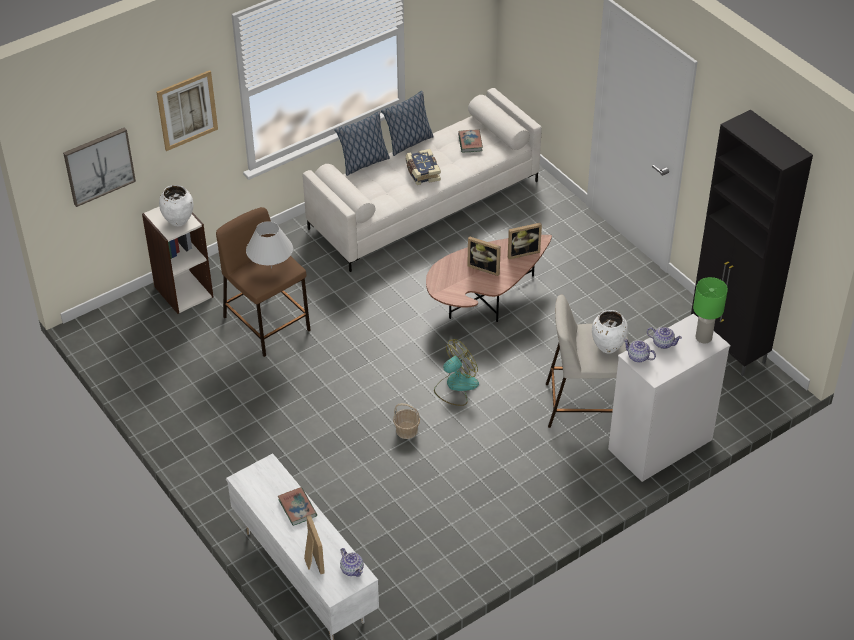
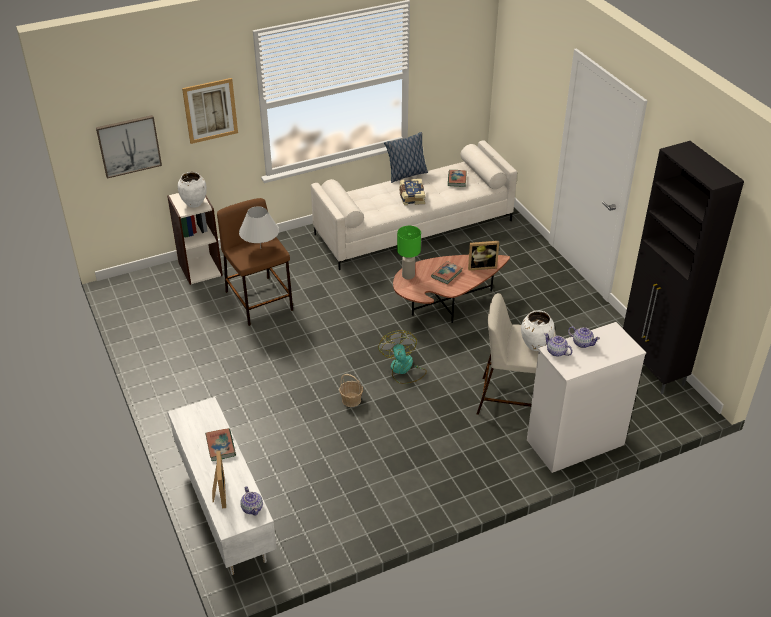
camera: 10 degrees right, 5 degrees down
pillow [334,111,390,176] -> none
fan [434,339,479,406] -> fan turned 75 degrees counterclockwise [379,330,427,384]
picture frame [467,236,501,276] -> book [431,261,462,284]
green table lamp [693,277,728,343] -> green table lamp moved to [397,226,421,280]

